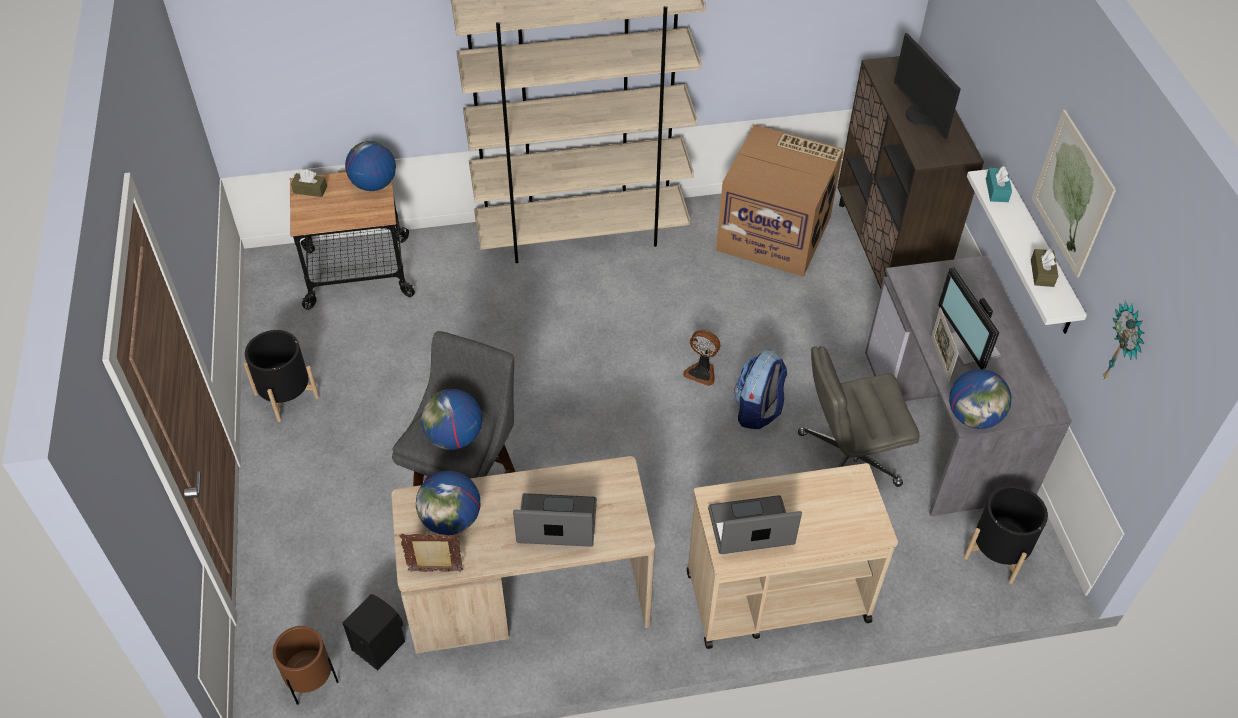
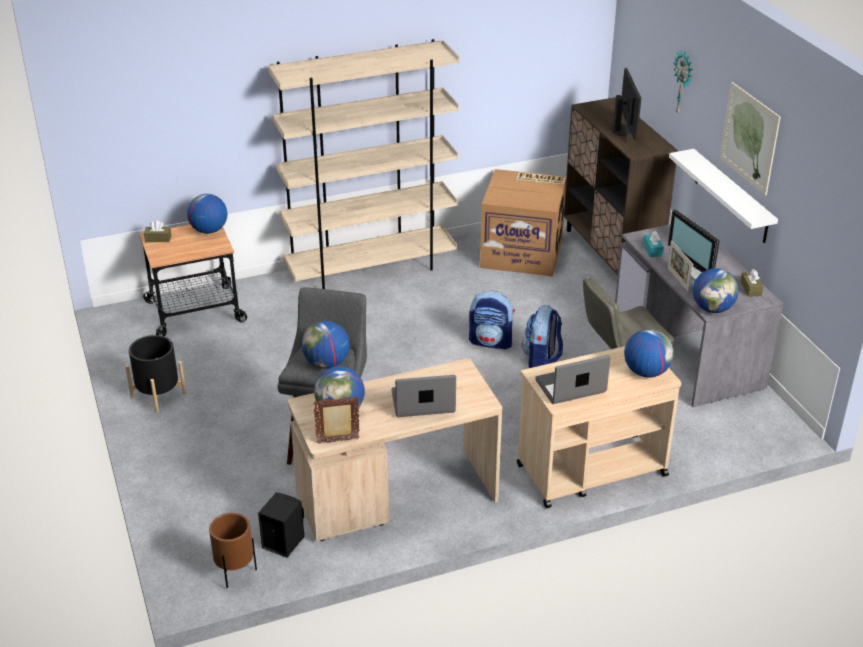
camera: 10 degrees left, 15 degrees down
fan [683,330,720,386] -> backpack [469,291,515,350]
monitor [894,33,961,139] -> monitor turned 150 degrees counterclockwise [611,68,641,140]
black planter [964,485,1048,584] -> none
turquoise tissue box [986,166,1012,202] -> turquoise tissue box moved to [643,231,664,257]
brown tissue box [1031,248,1058,287] -> brown tissue box moved to [740,269,763,297]
wall clock [1103,301,1144,379] -> wall clock moved to [673,51,693,114]
none -> globe [624,329,674,378]

